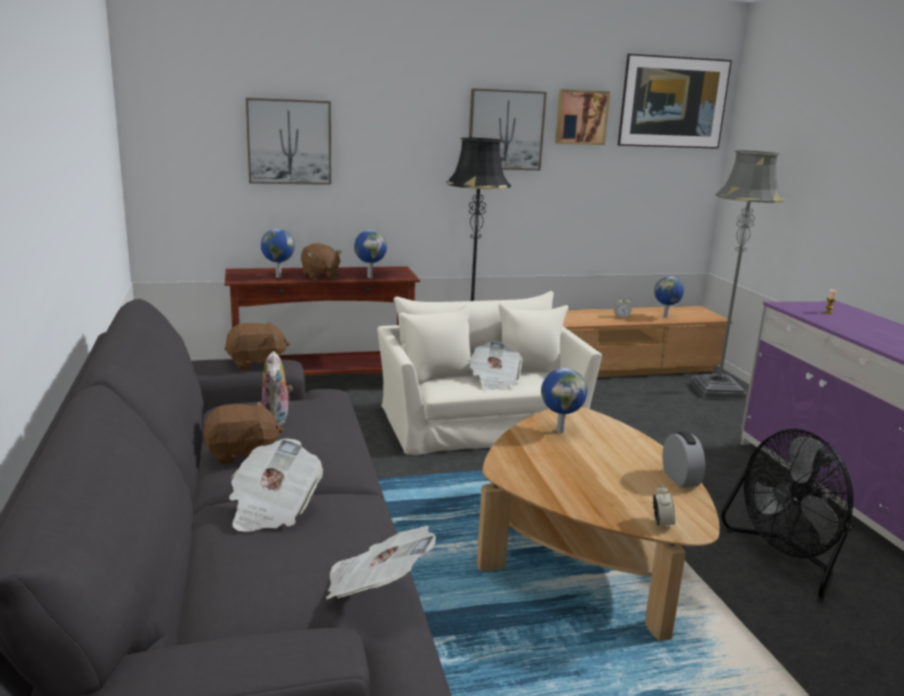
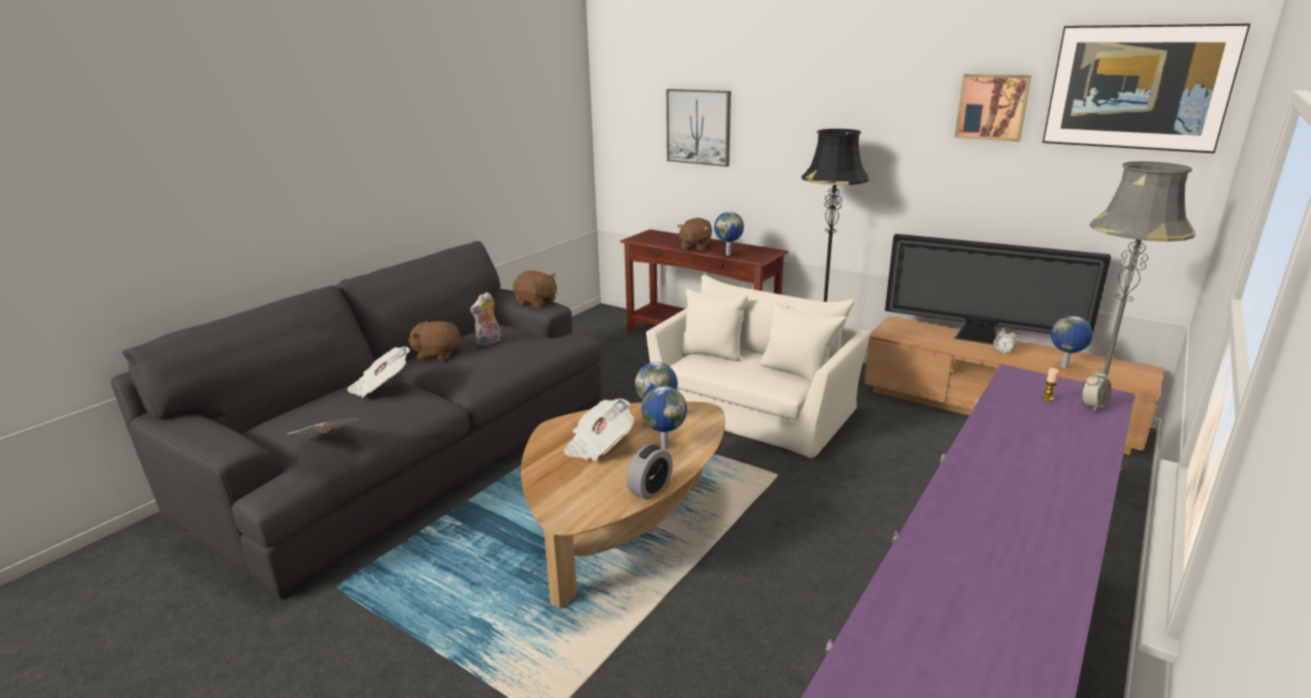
camera: 50 degrees right, 5 degrees up
brown plush toy [202,402,283,465] -> brown plush toy turned 150 degrees clockwise [408,321,460,361]
globe [261,229,295,278] -> globe moved to [641,386,687,449]
picture [469,88,547,170] -> none
newspaper [469,341,523,390] -> newspaper moved to [563,399,634,461]
alarm clock [653,484,675,530] -> alarm clock moved to [1081,368,1111,411]
black fan [721,429,855,604] -> none
none -> television [885,234,1111,345]

